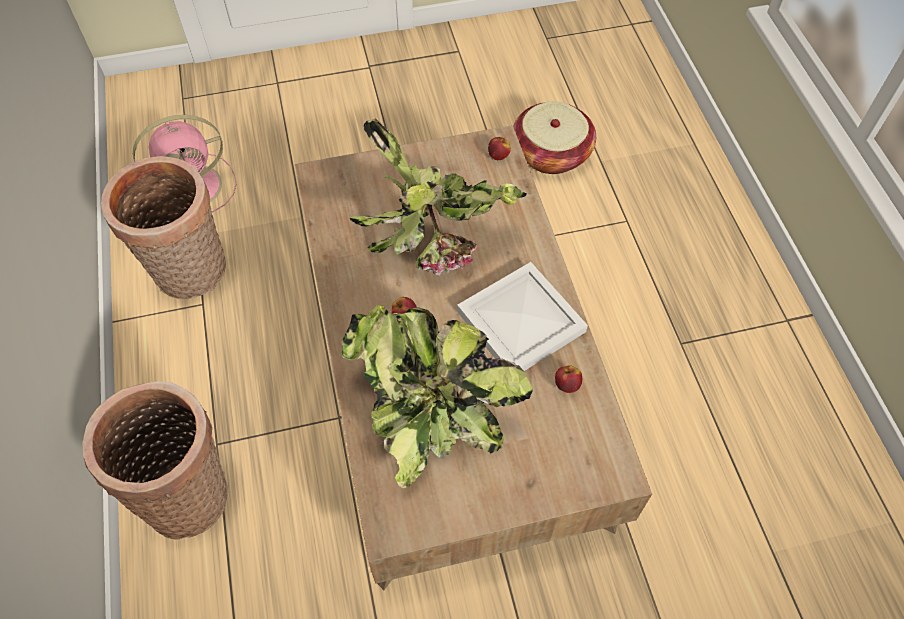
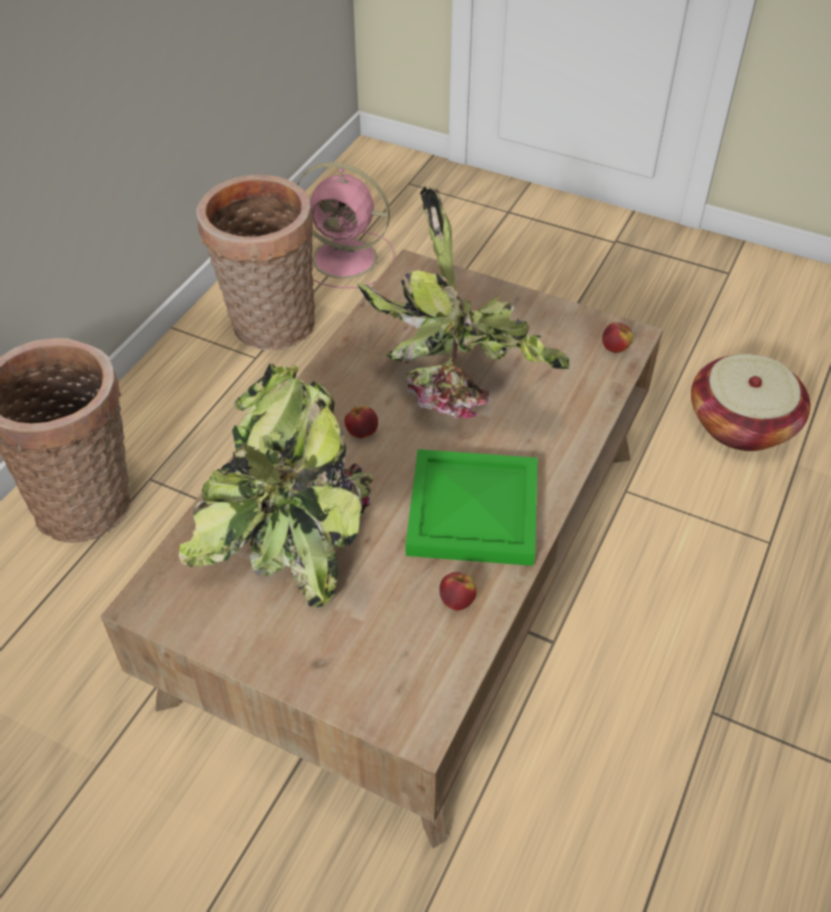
camera: 40 degrees right, 10 degrees down
white tray [457,262,588,371] -> green tray [406,449,538,566]

